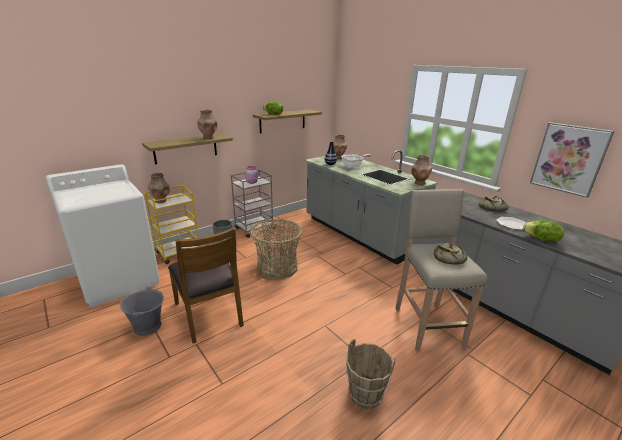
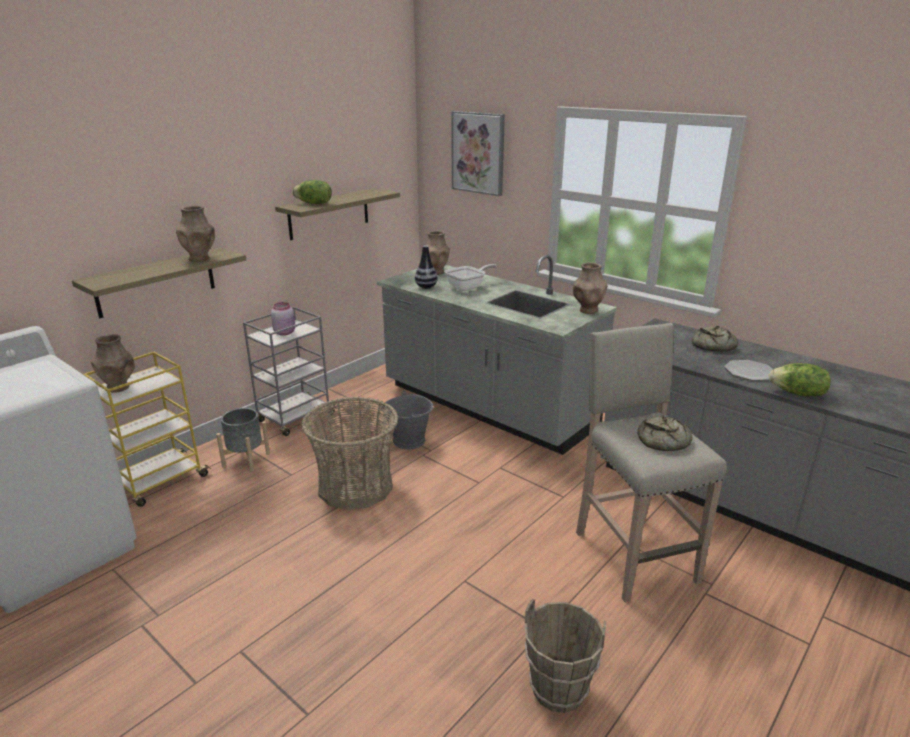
camera: 10 degrees left, 0 degrees up
grey bucket [120,287,164,336] -> grey bucket moved to [381,391,433,450]
brown chair [168,227,244,343] -> none
picture [530,122,614,198] -> picture moved to [452,111,505,196]

